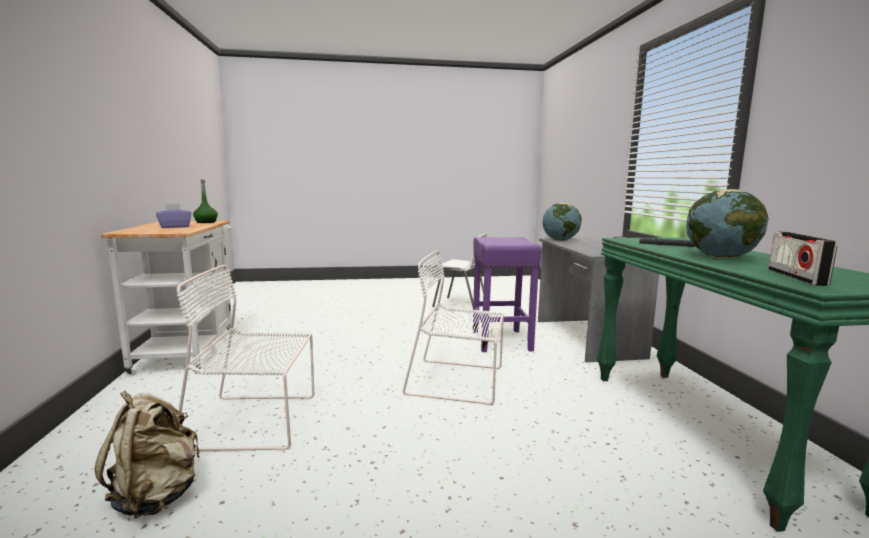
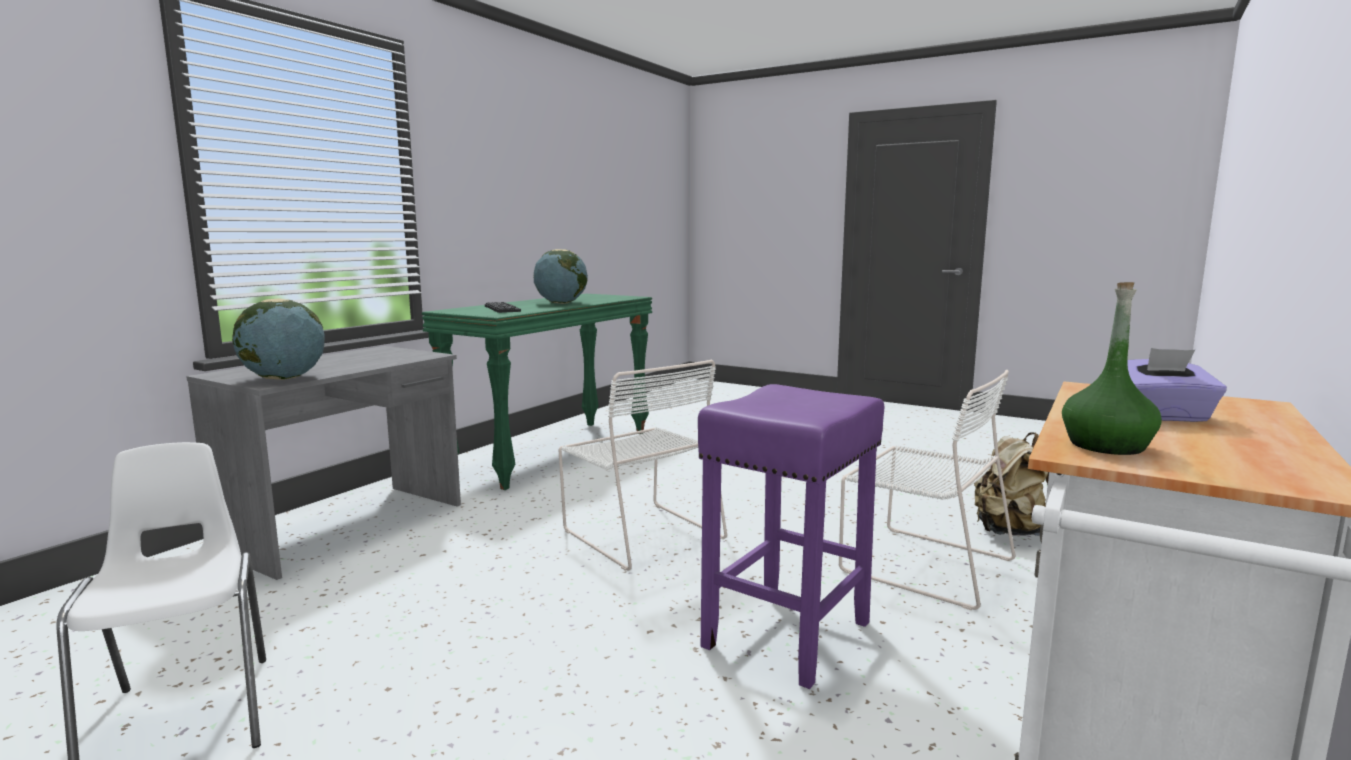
camera: 140 degrees left, 0 degrees up
purple stool [473,237,542,352] -> purple stool moved to [698,384,884,689]
radio [768,231,837,286] -> none

